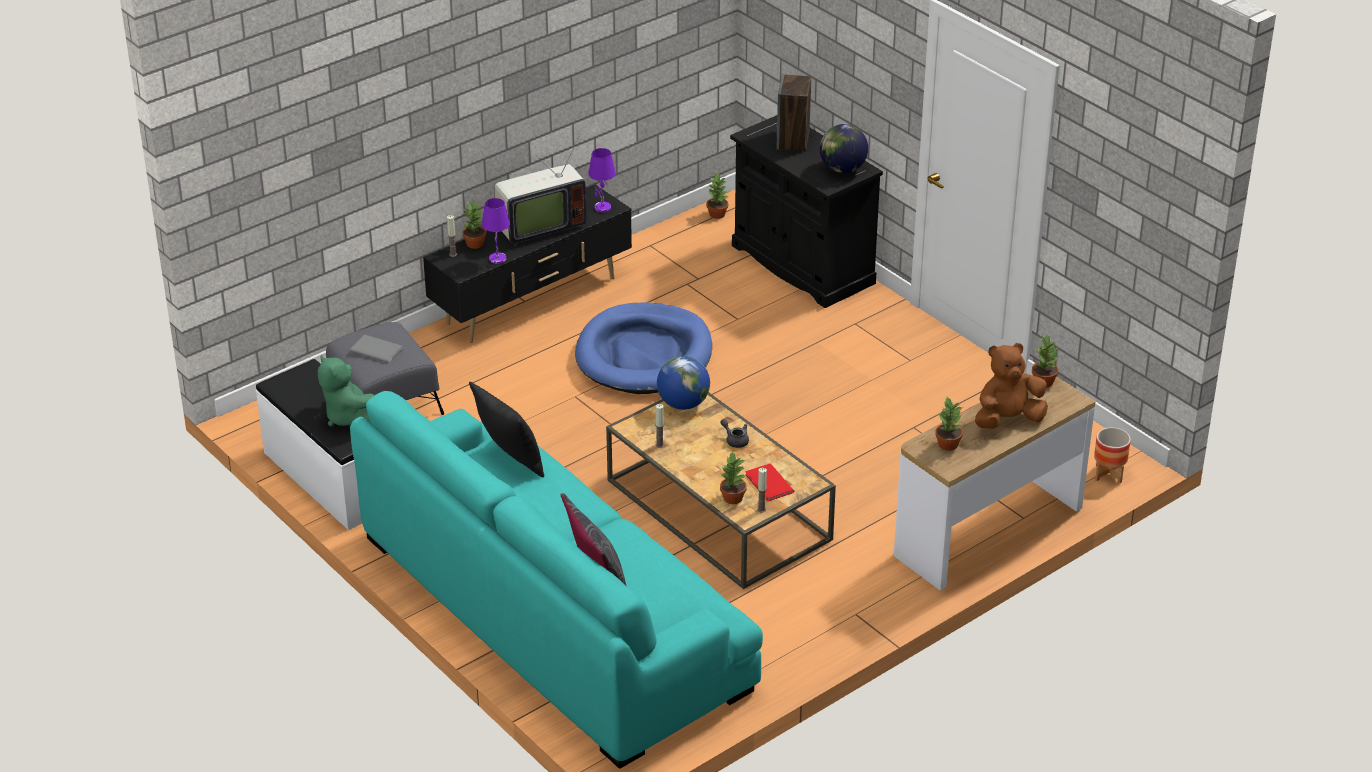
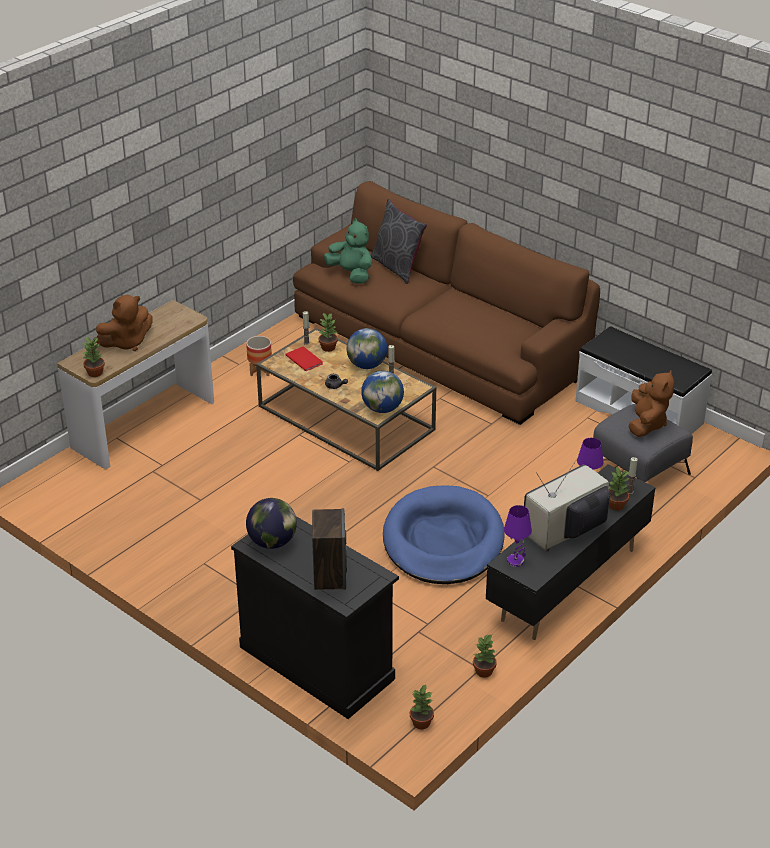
camera: 170 degrees right, 0 degrees up
green plush toy [318,354,374,427] -> green plush toy moved to [324,218,372,284]
grey book [350,335,402,363] -> brown plush toy [628,370,674,437]
turquoise sofa [350,391,763,769] -> brown sofa [293,181,600,425]
black pillow [469,382,544,477] -> none
potted plant [935,397,963,451] -> potted plant moved to [473,635,497,678]
planter [1094,427,1131,484] -> planter moved to [246,336,272,376]
none -> globe [347,328,387,369]

